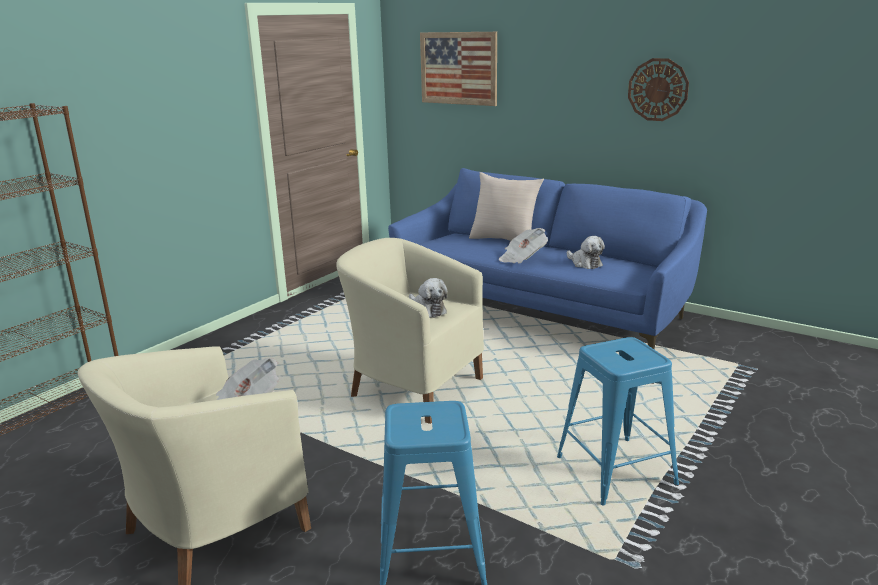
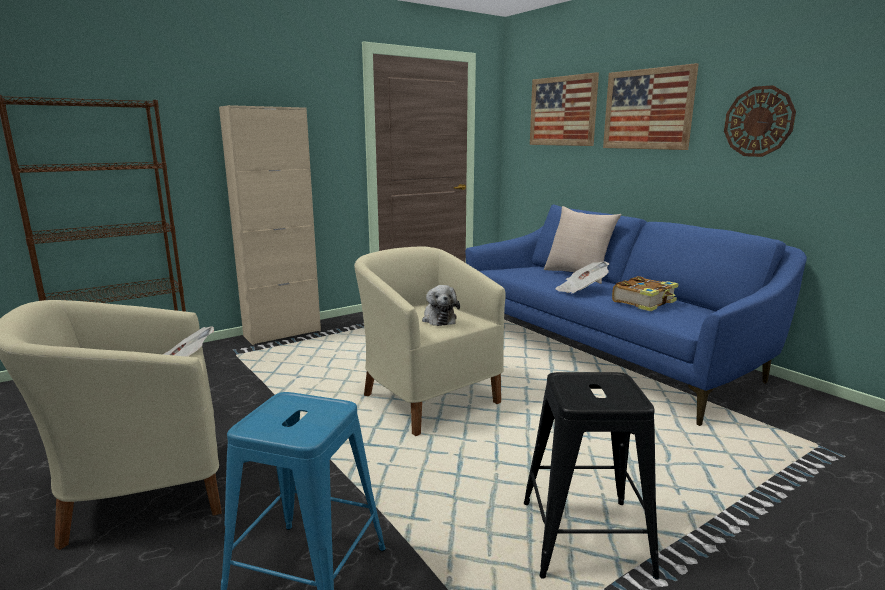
camera: 20 degrees right, 5 degrees down
blue stool [557,337,679,506] -> black stool [524,372,660,580]
plush toy [567,236,605,269] -> book [612,276,679,311]
none -> beige cabinet [219,105,321,345]
none -> picture [603,63,699,150]

